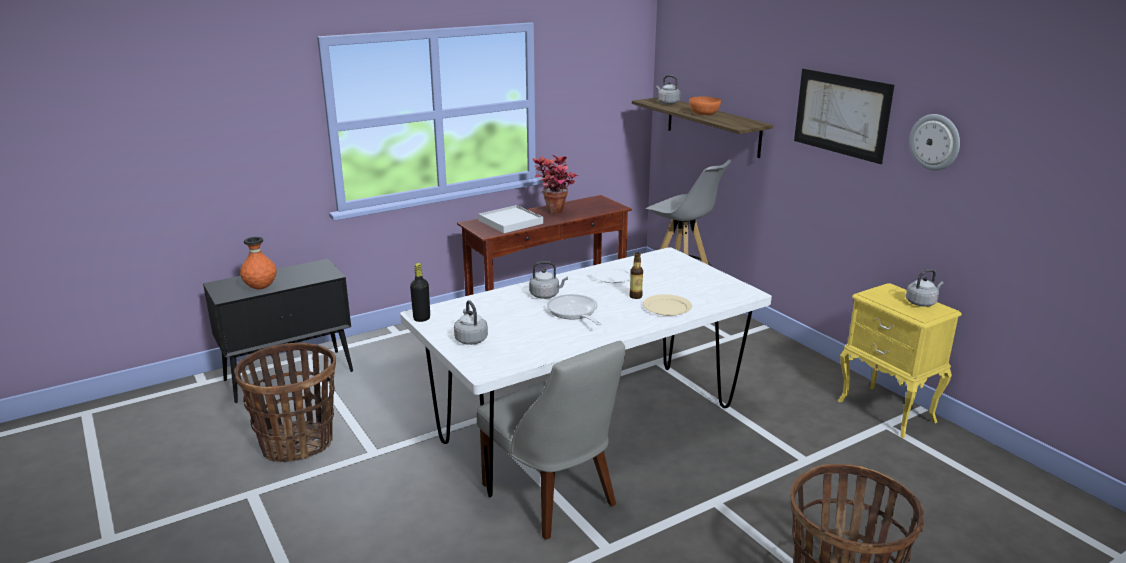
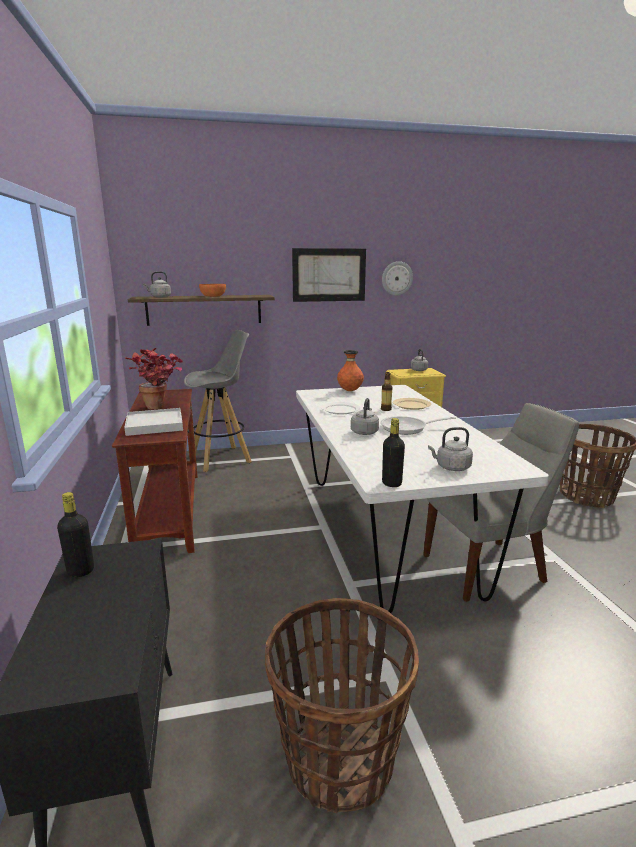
camera: 70 degrees left, 5 degrees down
orange vase [240,237,277,289] -> orange vase moved to [337,350,364,391]
none -> black bottle [57,492,94,577]

